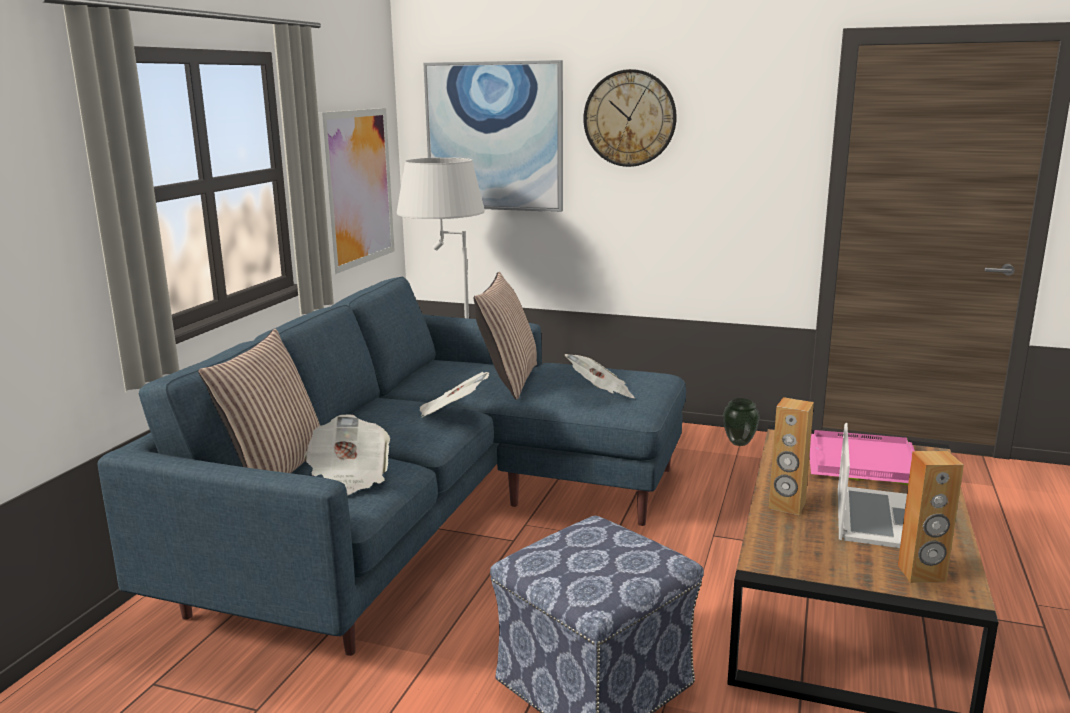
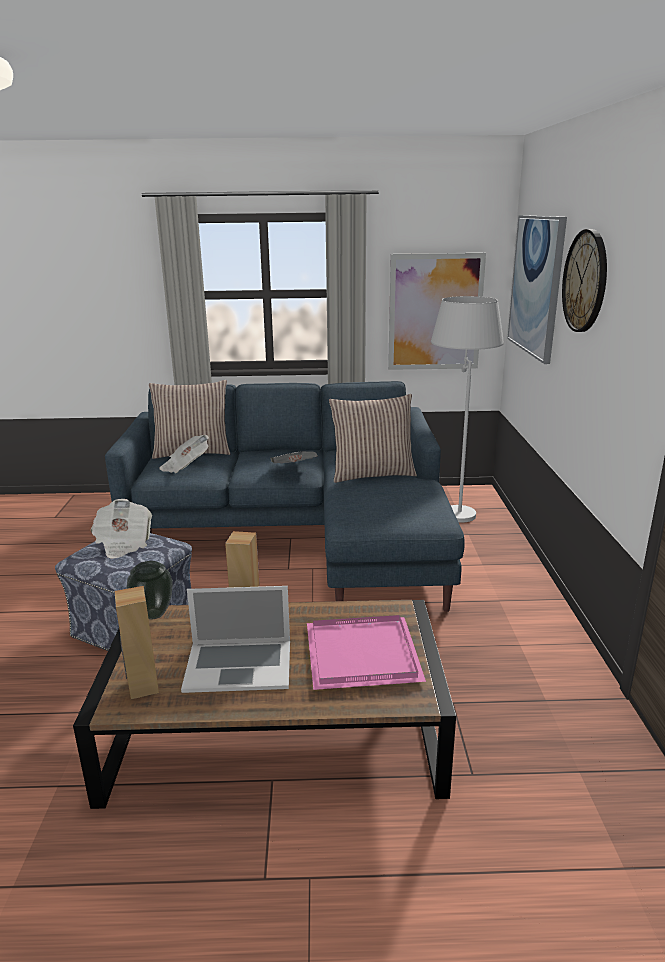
camera: 70 degrees right, 5 degrees up
newspaper [565,354,635,398] -> newspaper moved to [91,499,152,559]
vase [723,398,760,446] -> vase moved to [127,561,173,620]

